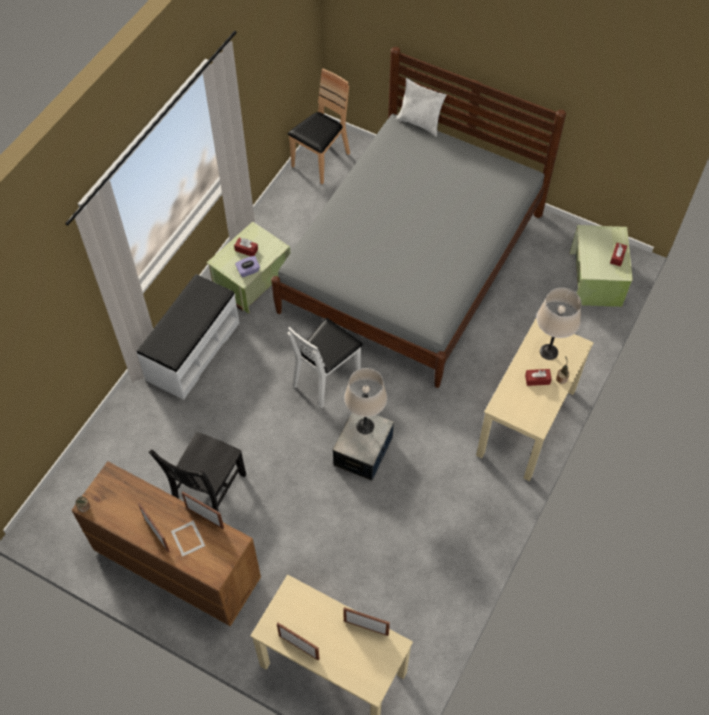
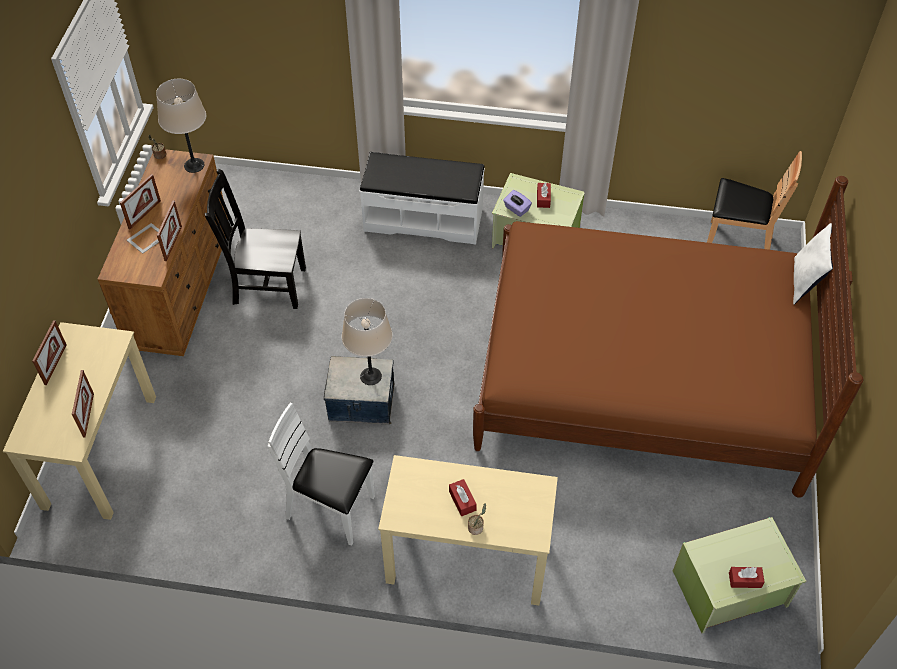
camera: 70 degrees right, 5 degrees down
grey bed [271,47,566,388] -> brown bed [473,176,864,498]
white chair [287,318,363,408] -> white chair moved to [268,403,375,546]
beige table lamp [537,288,581,360] -> beige table lamp moved to [156,79,206,173]

